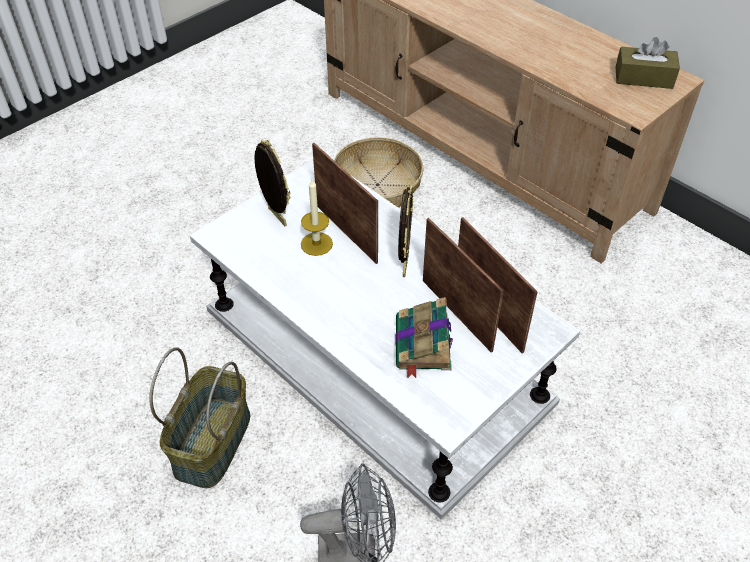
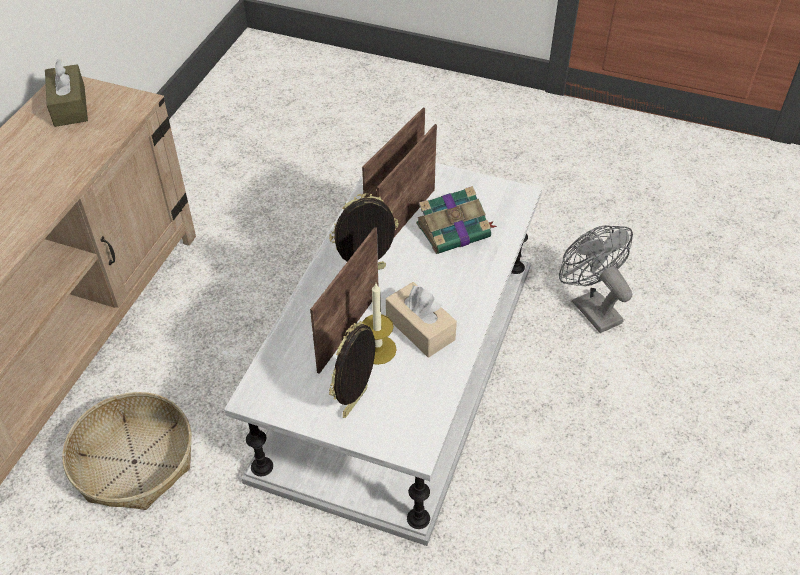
camera: 115 degrees left, 0 degrees up
basket [149,347,250,488] -> none
none -> beige tissue box [386,282,457,357]

